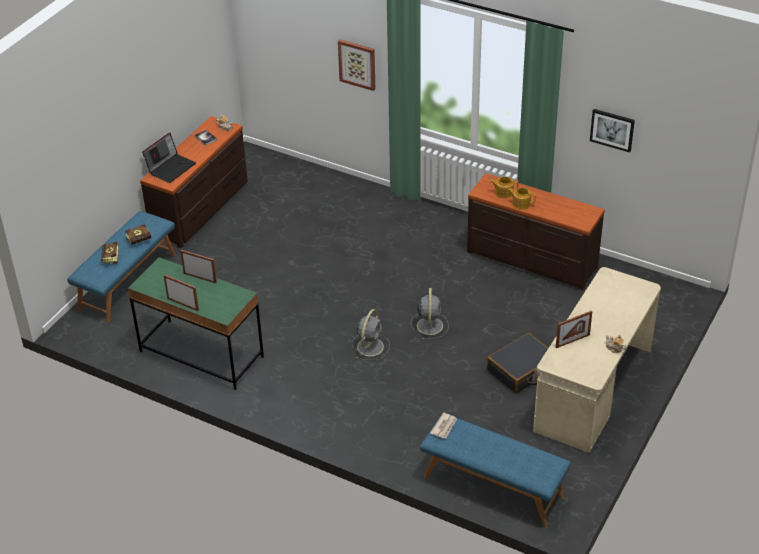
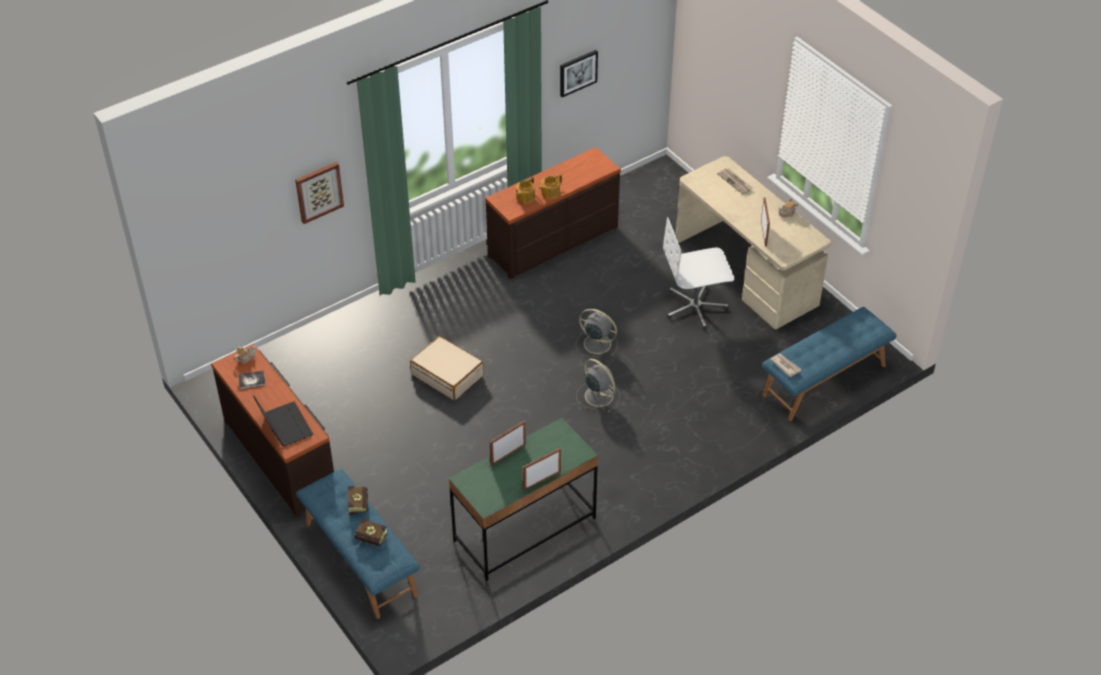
camera: 65 degrees left, 5 degrees up
black suitcase [487,333,548,394] -> white office chair [663,217,735,329]
none -> beige suitcase [410,336,484,400]
none -> newspaper [717,168,753,194]

